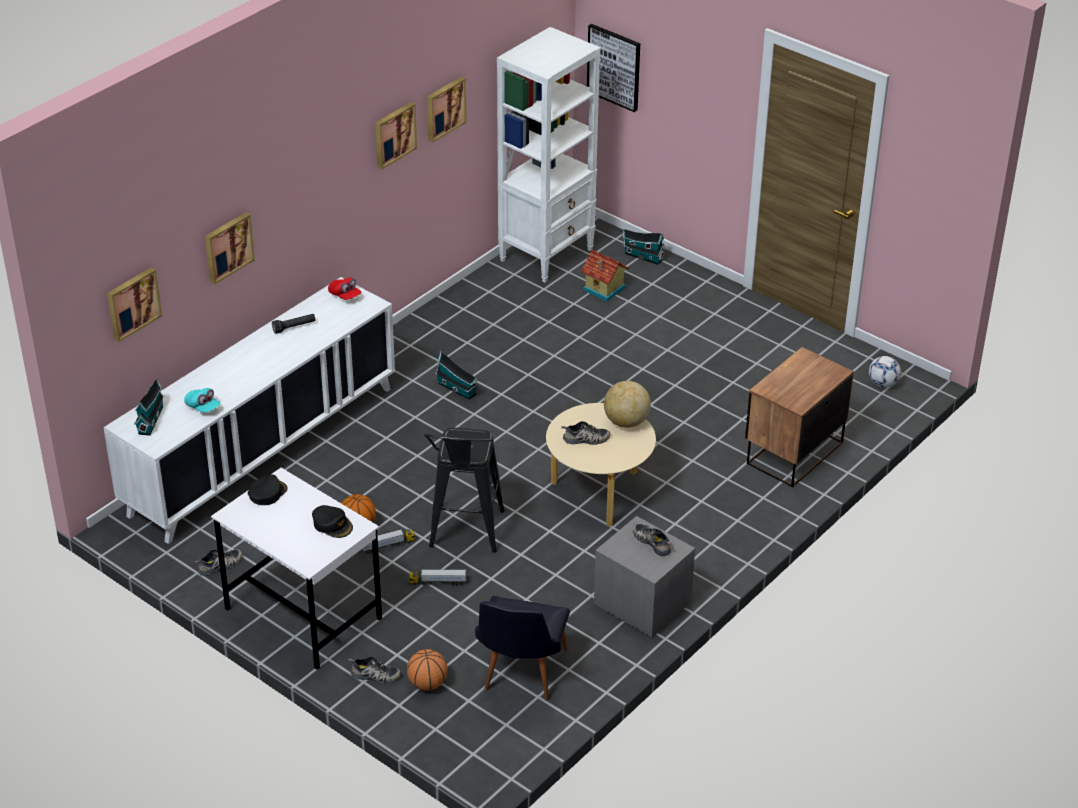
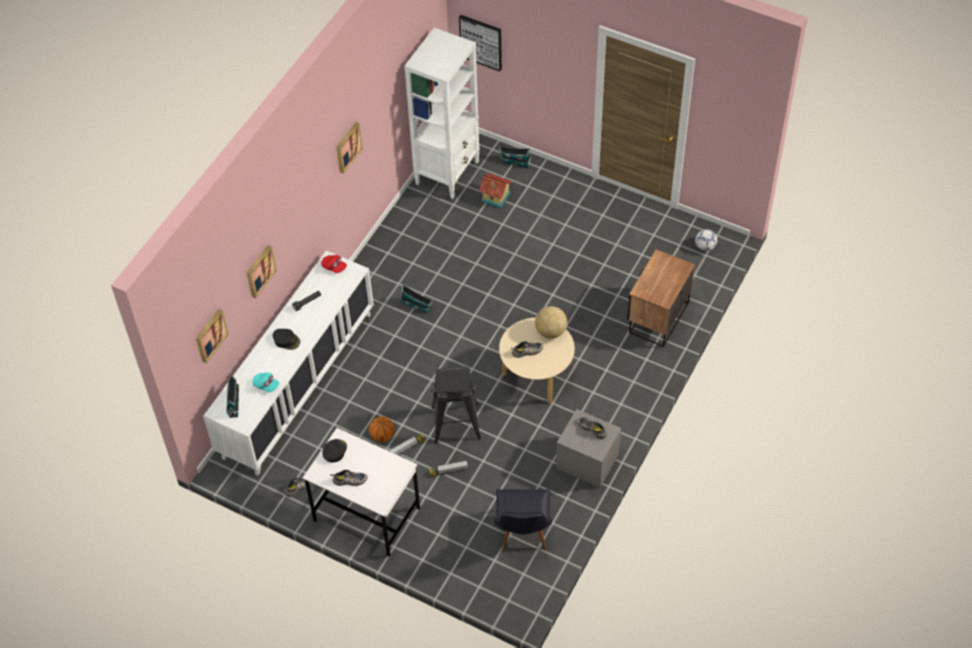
camera: 10 degrees left, 15 degrees up
black cap [312,505,353,538] -> black cap moved to [272,329,300,350]
shoe [348,657,401,684] -> shoe moved to [330,470,368,486]
basketball [407,649,448,690] -> none
picture [427,77,467,143] -> none

